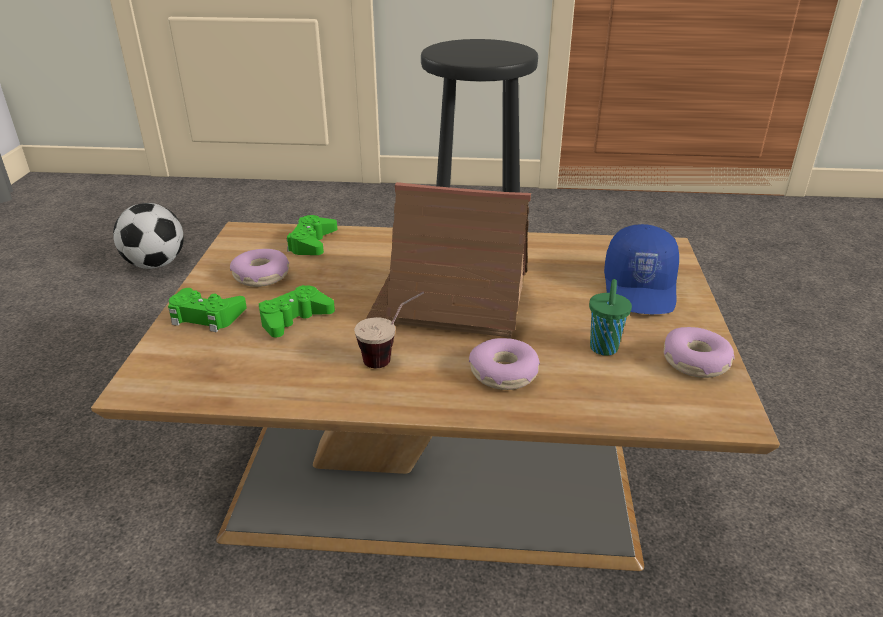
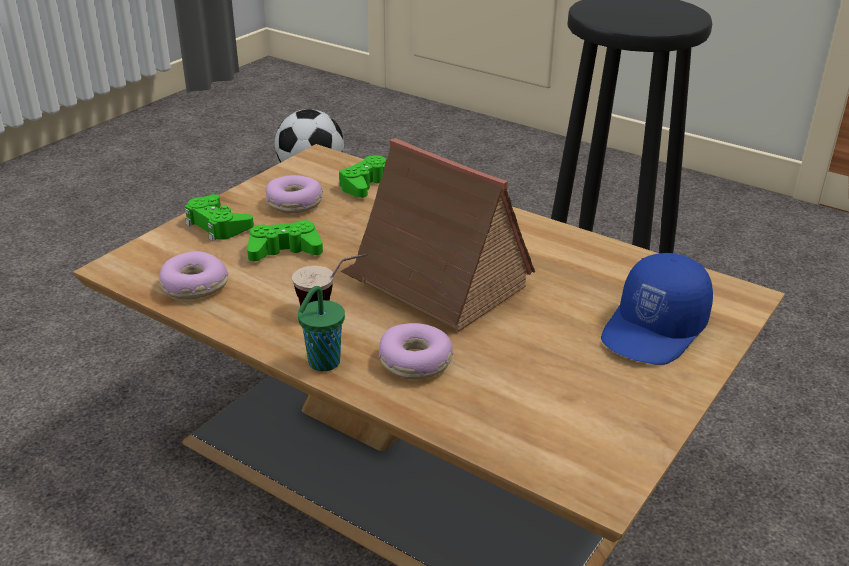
camera: 30 degrees right, 0 degrees up
green cup [589,279,632,356] -> green cup moved to [298,286,345,372]
donut [664,327,735,378] -> donut moved to [159,251,228,300]

